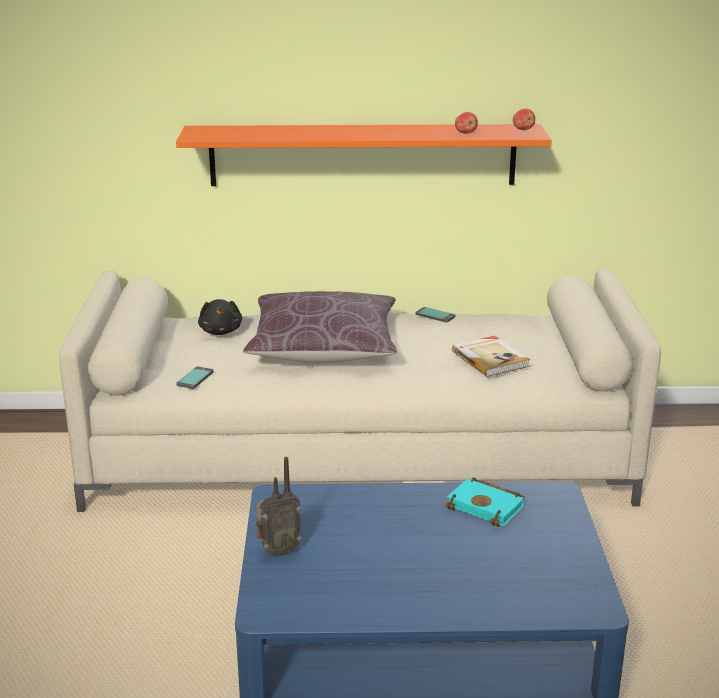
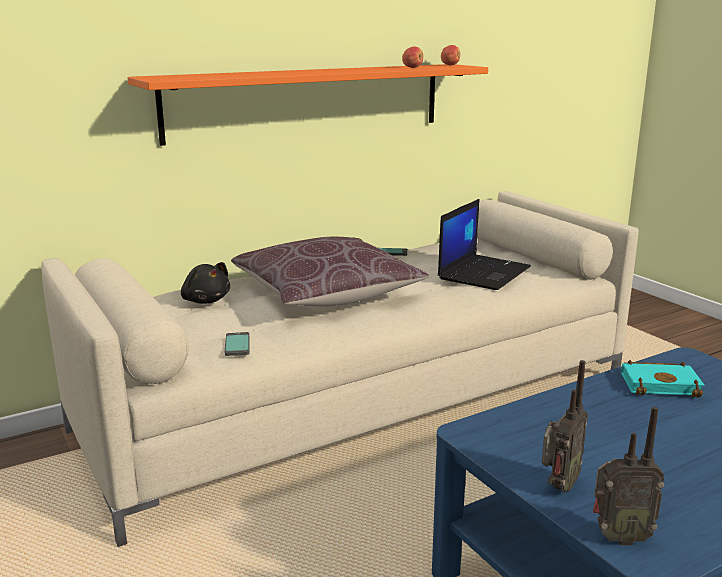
camera: 30 degrees left, 5 degrees down
book [452,336,530,377] -> laptop [438,199,531,290]
none -> radio [593,407,664,546]

